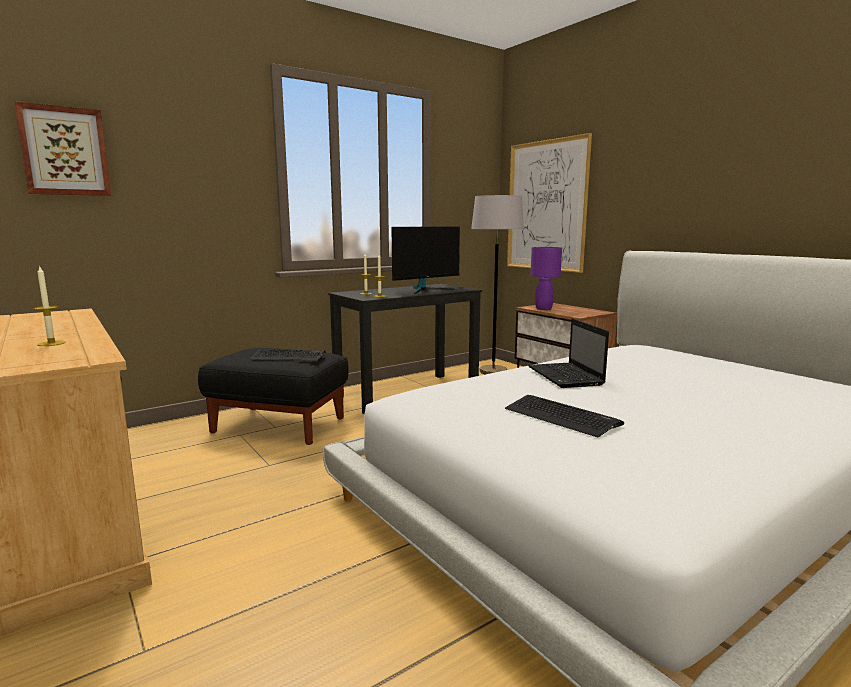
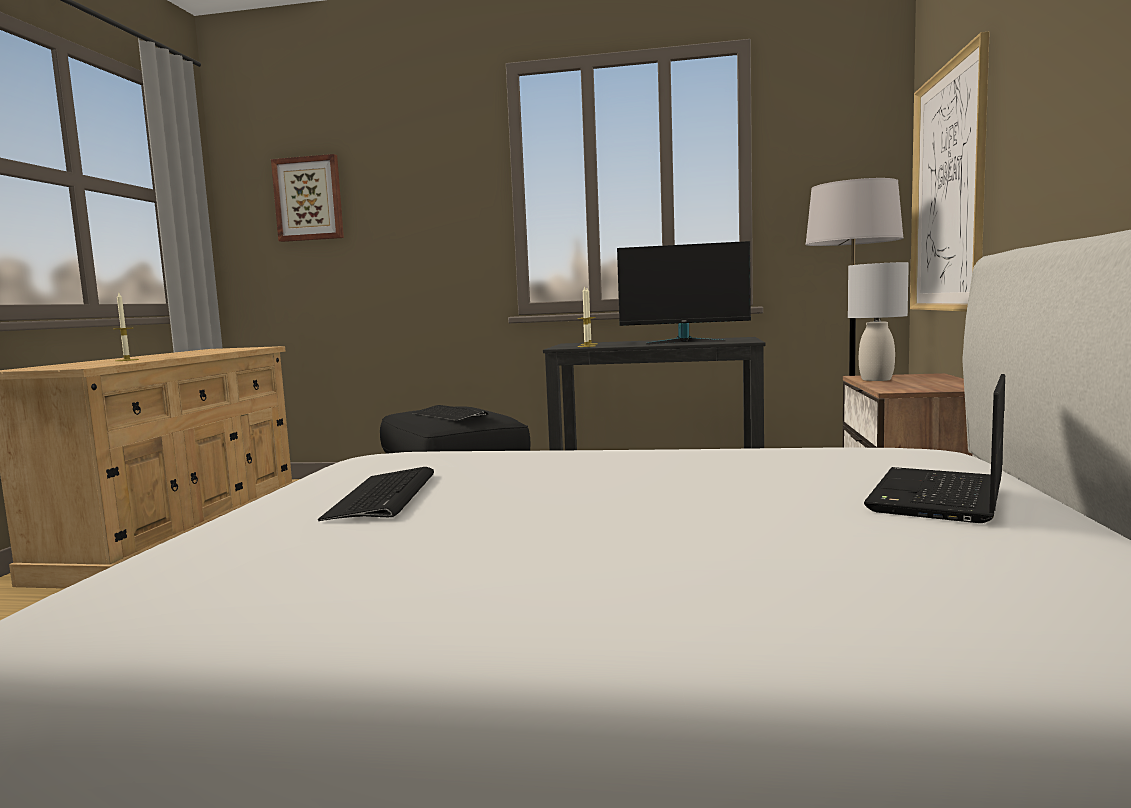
camera: 45 degrees right, 5 degrees down
laptop [528,318,609,388] -> laptop moved to [864,374,1005,523]
purple table lamp [531,247,562,310] -> grey table lamp [848,262,909,381]

